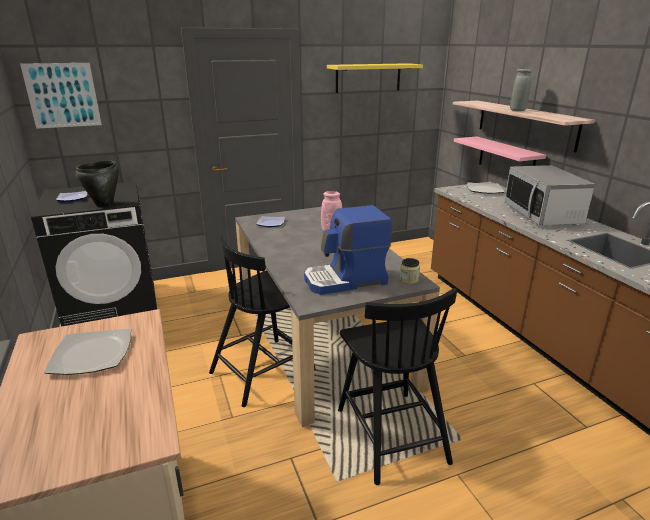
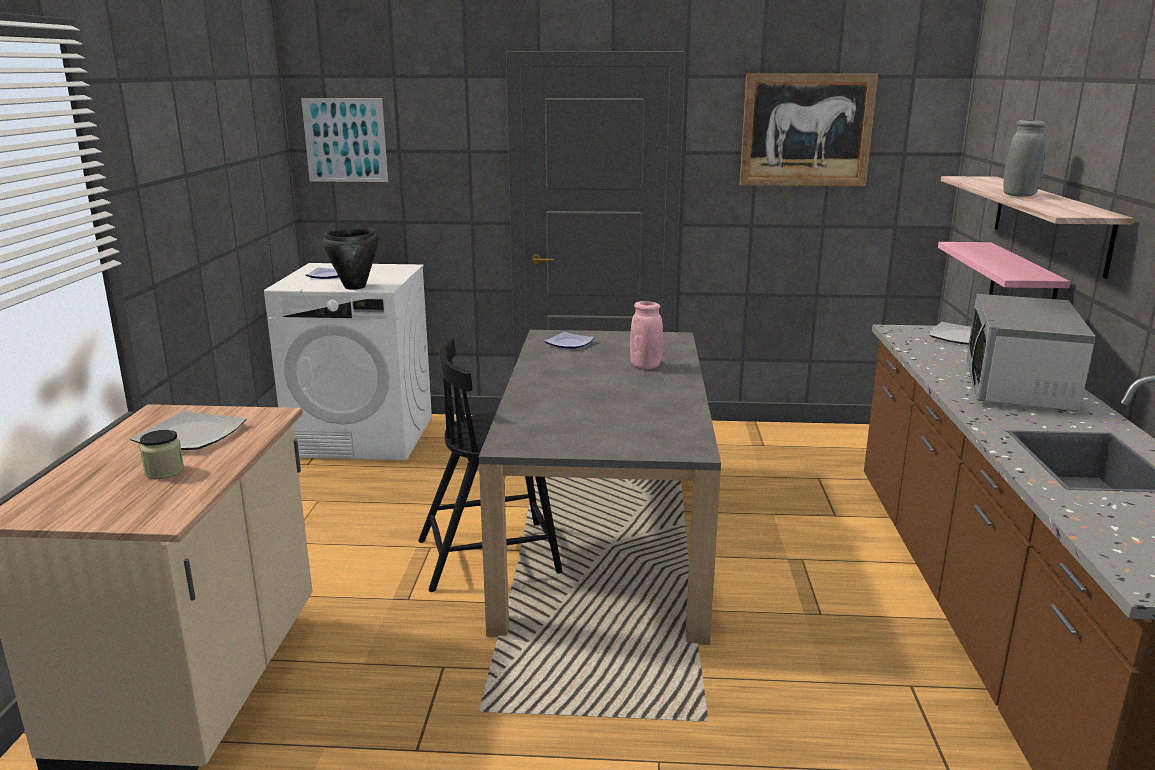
camera: 25 degrees right, 5 degrees down
black washing machine [31,182,157,327] -> white washing machine [264,263,432,460]
coffee machine [304,205,392,295] -> none
yellow shelf [327,63,423,93] -> picture [740,73,878,186]
black chair [338,288,457,485] -> none
jar [400,258,420,284] -> jar moved to [140,430,184,479]

